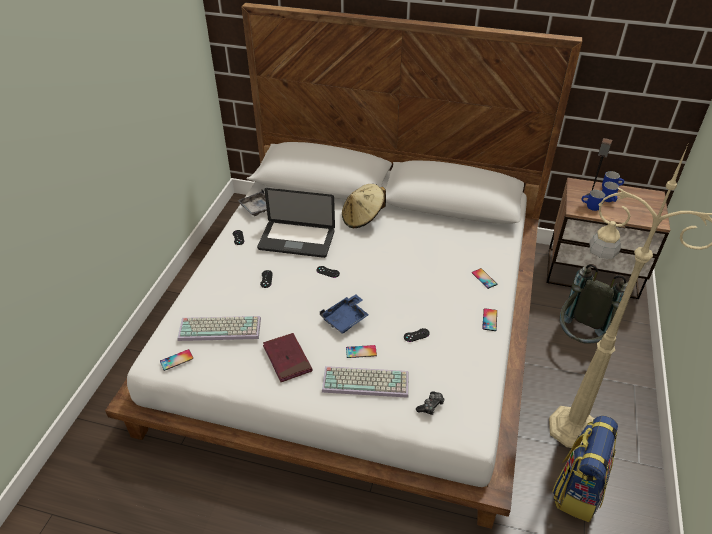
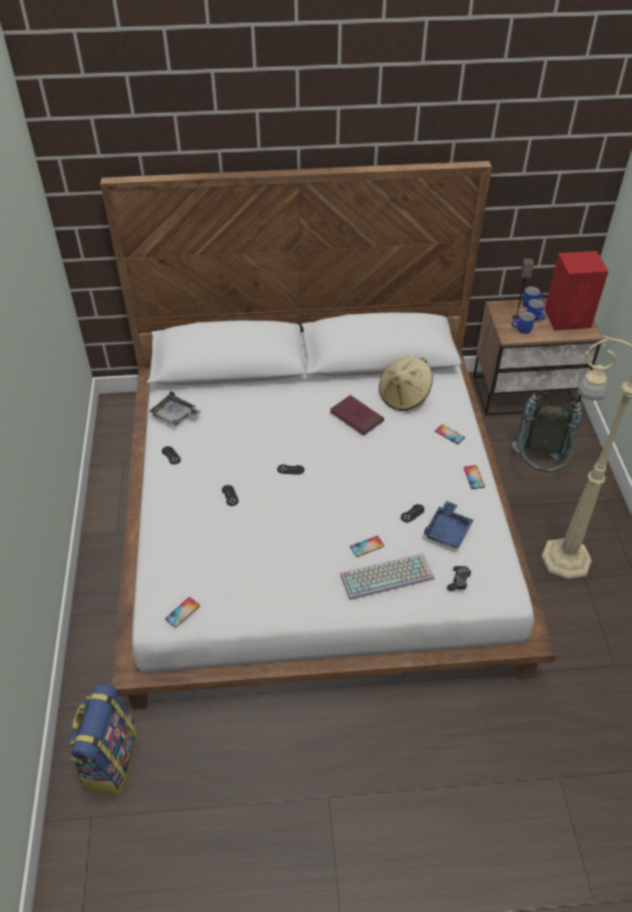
camera: 20 degrees left, 5 degrees up
keyboard [177,316,261,341] -> none
laptop [257,188,335,258] -> none
red book [263,333,312,382] -> red book moved to [330,395,384,436]
blue tray [320,294,369,334] -> blue tray moved to [424,501,473,548]
beige hat [342,184,386,228] -> beige hat moved to [379,356,433,411]
backpack [552,415,618,522] -> backpack moved to [69,684,138,795]
none -> red speaker [545,251,609,331]

